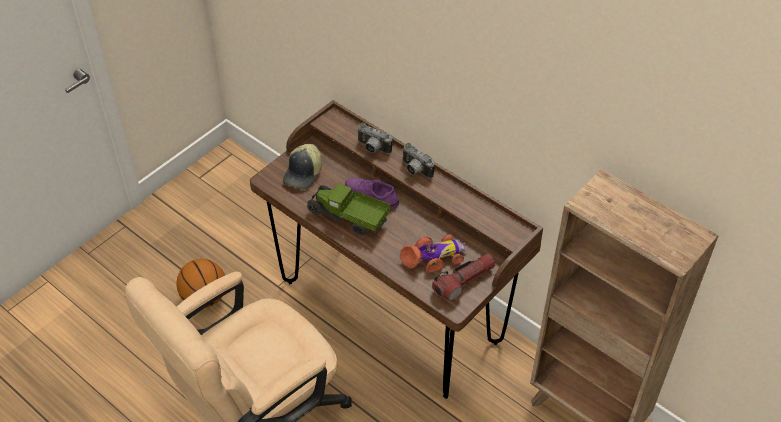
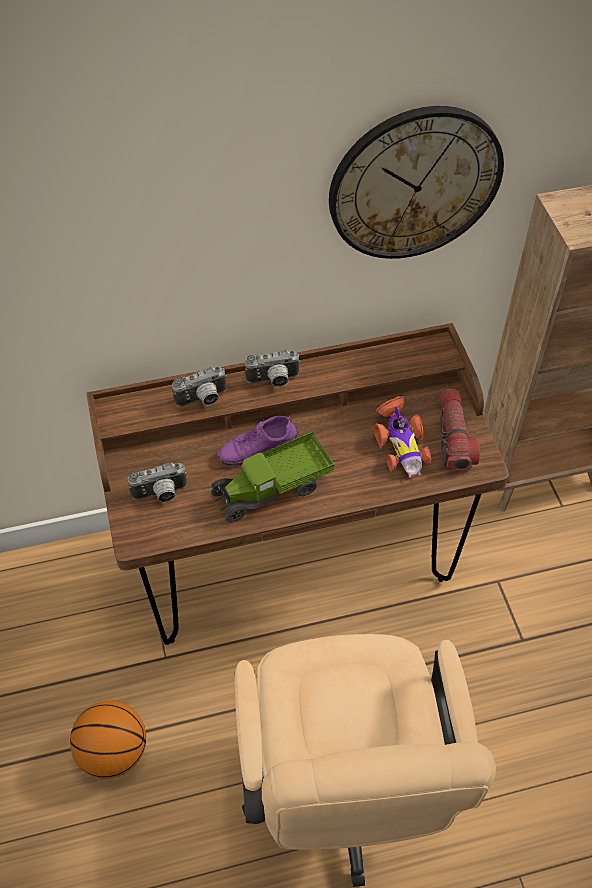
camera: 55 degrees left, 5 degrees up
cap [283,144,322,189] -> camera [128,463,187,503]
toy car [400,234,468,273] -> toy car turned 150 degrees clockwise [374,396,431,478]
none -> wall clock [329,106,504,259]

